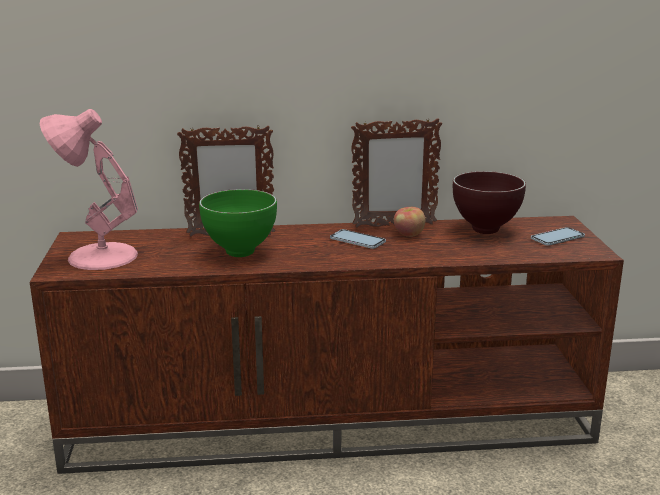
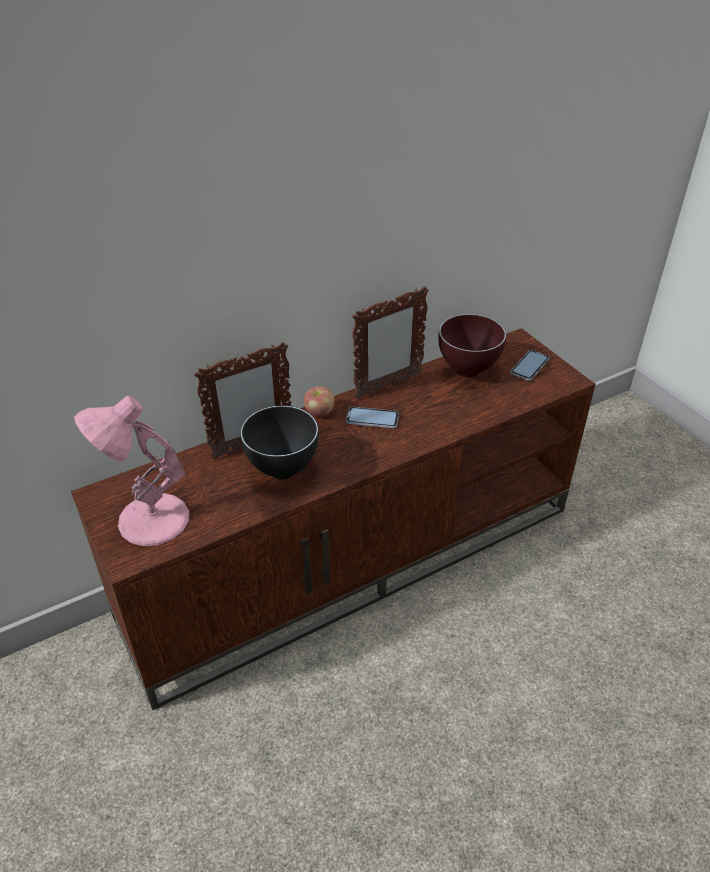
camera: 25 degrees left, 20 degrees up
green bowl [199,189,277,257] -> black bowl [240,406,319,480]
apple [394,207,426,237] -> apple moved to [304,386,334,417]

